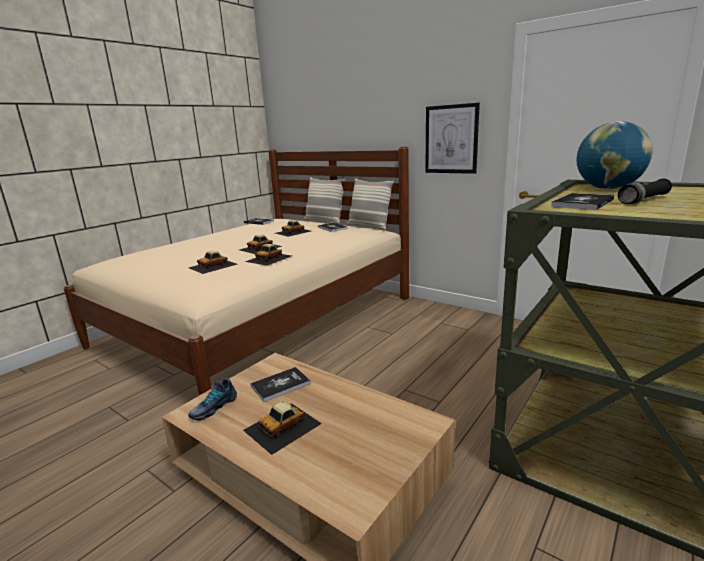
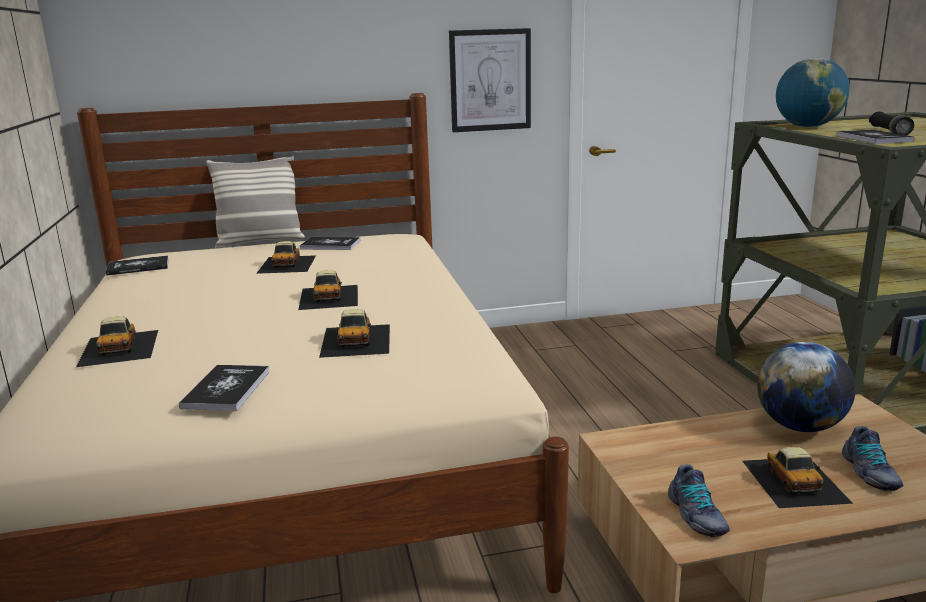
camera: 50 degrees left, 0 degrees up
toy car [245,244,292,266] -> toy car moved to [76,316,158,367]
book [250,367,311,402] -> book moved to [179,365,269,411]
pillow [347,178,394,230] -> none
none -> globe [757,342,856,432]
none -> shoe [842,426,904,491]

